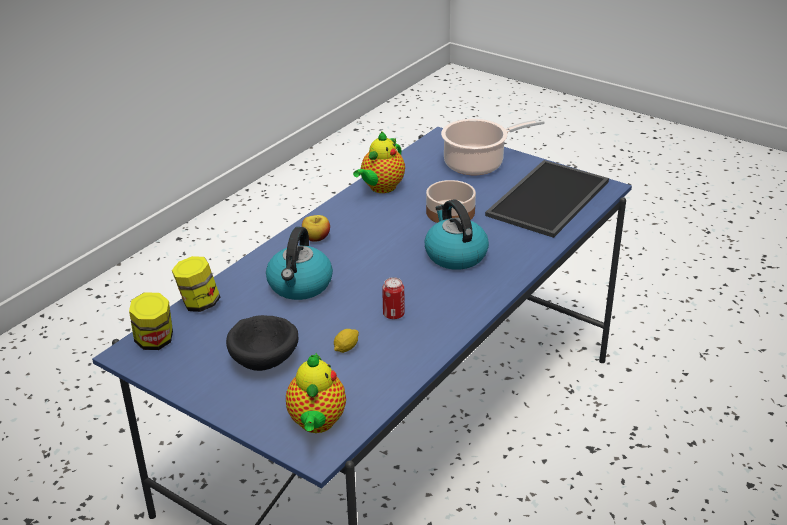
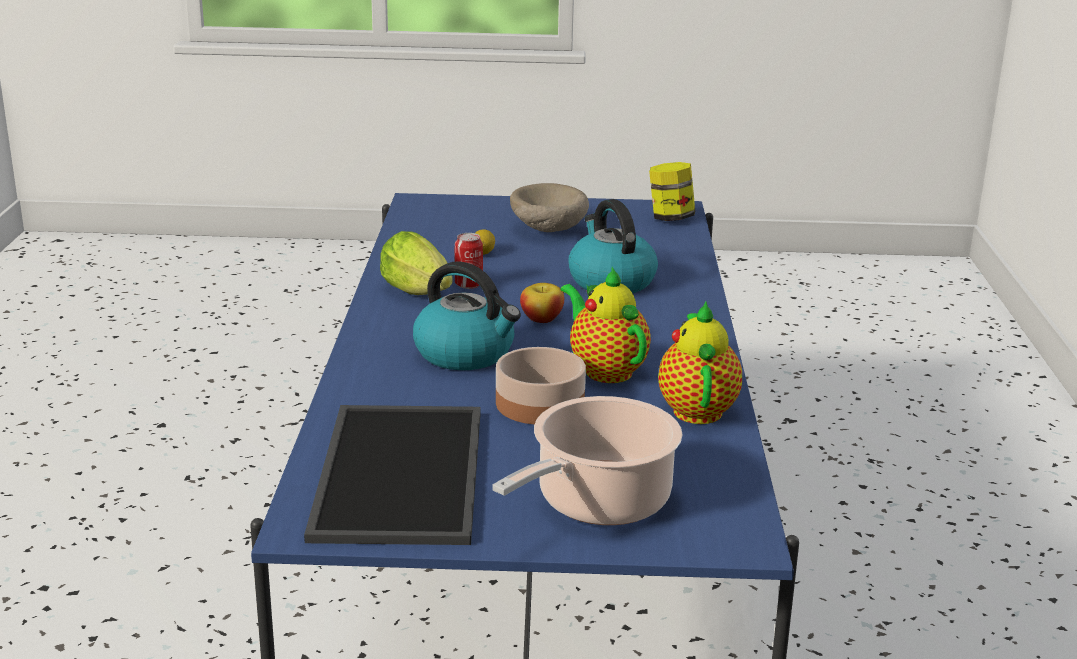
camera: 145 degrees right, 10 degrees down
jar [172,256,220,312] -> none
black bowl [226,315,298,371] -> beige bowl [510,183,589,232]
teapot [286,353,346,433] -> teapot moved to [560,267,651,383]
apple [302,215,330,242] -> apple moved to [520,283,564,323]
none -> lettuce [380,231,453,295]

